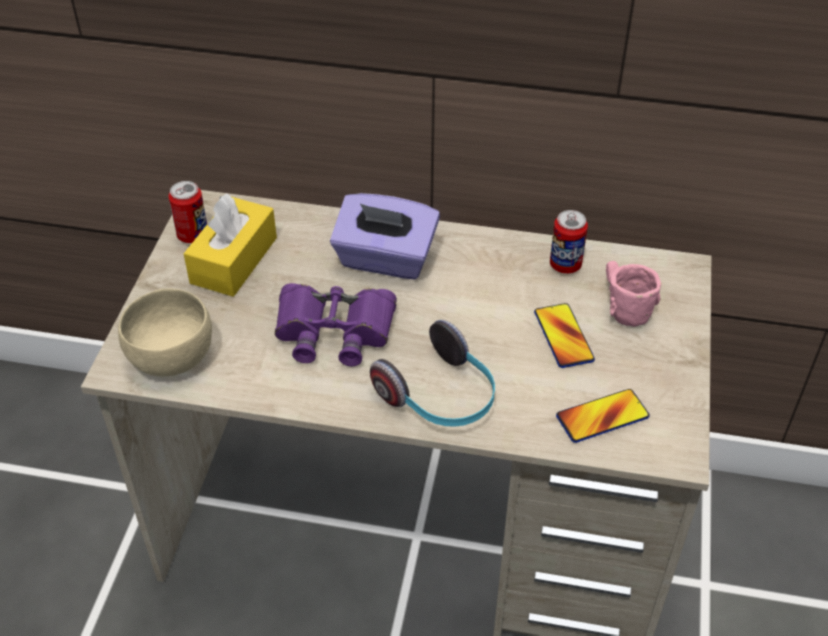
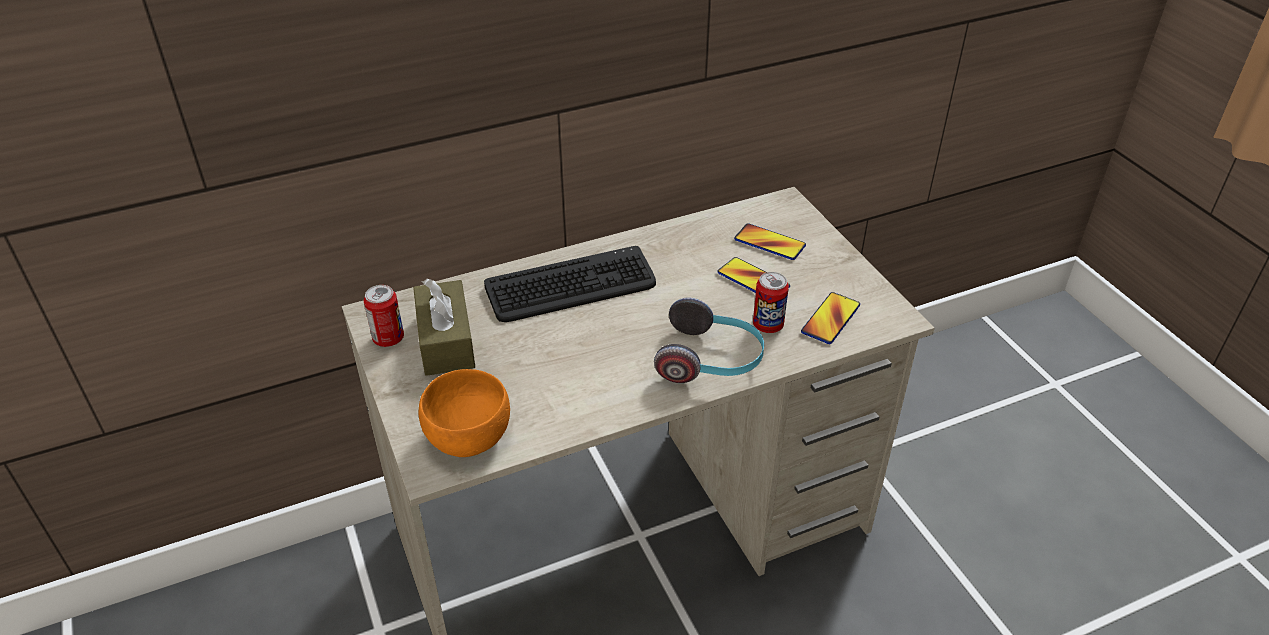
camera: 35 degrees left, 5 degrees down
beige bowl [118,288,212,376] -> orange bowl [418,369,510,457]
yellow tissue box [184,194,277,297] -> brown tissue box [413,279,475,376]
purple binoculars [275,283,397,366] -> none
purple tissue box [330,193,440,280] -> keyboard [484,246,656,322]
can [550,210,588,274] -> can moved to [753,272,789,333]
pink mug [606,261,662,327] -> phone [734,223,806,260]

